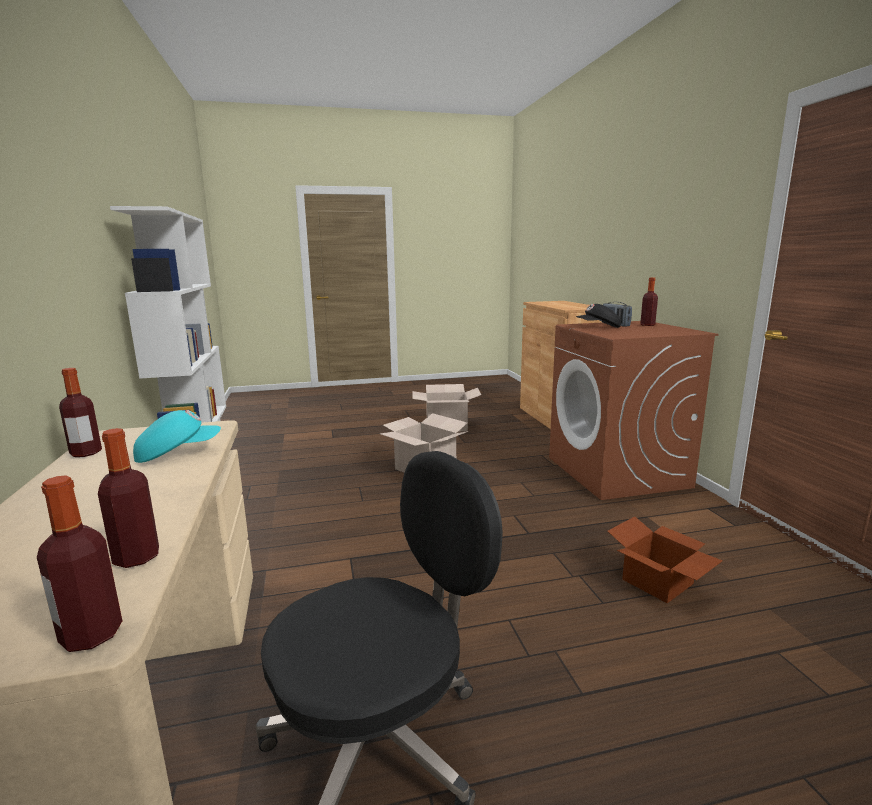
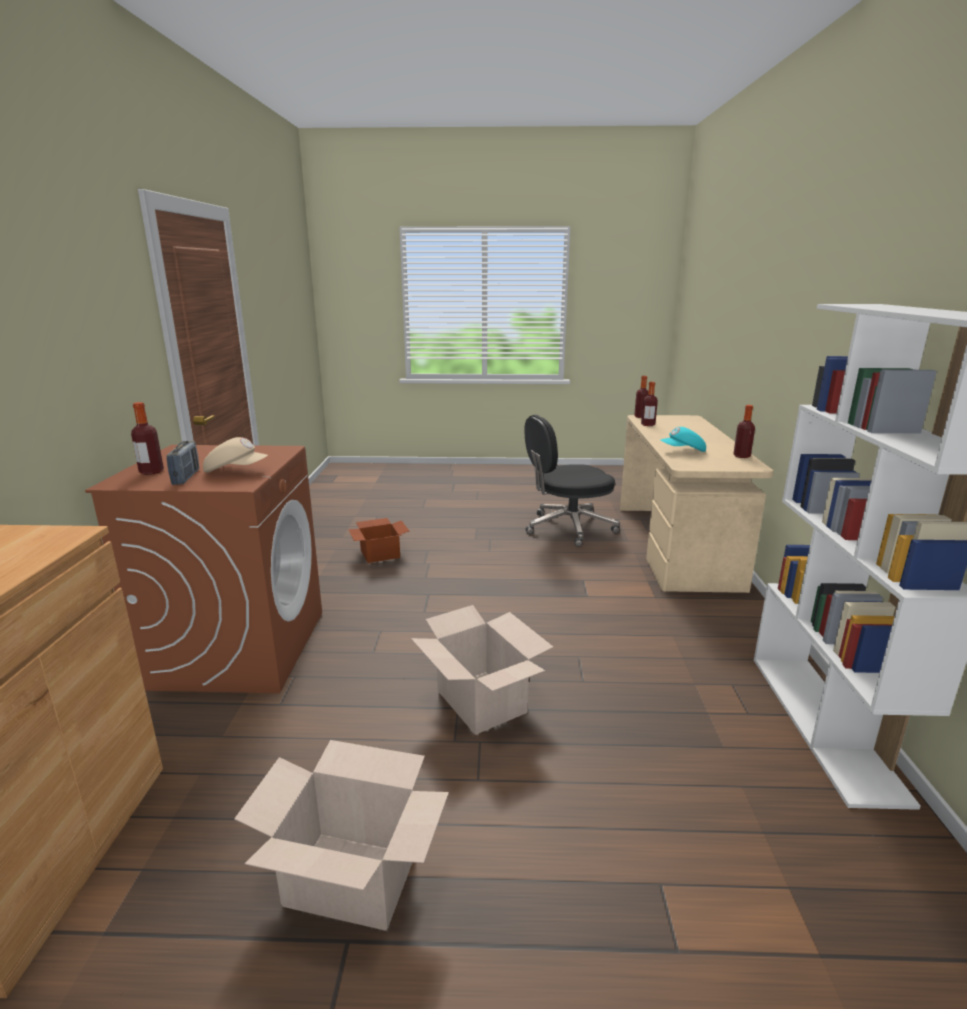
camera: 165 degrees left, 5 degrees up
black cap [576,304,621,328] -> beige cap [203,437,268,473]

